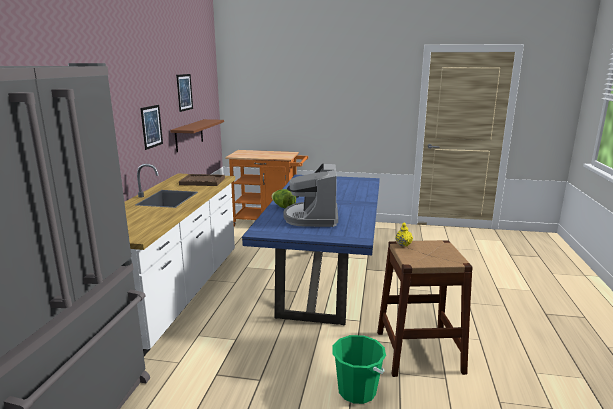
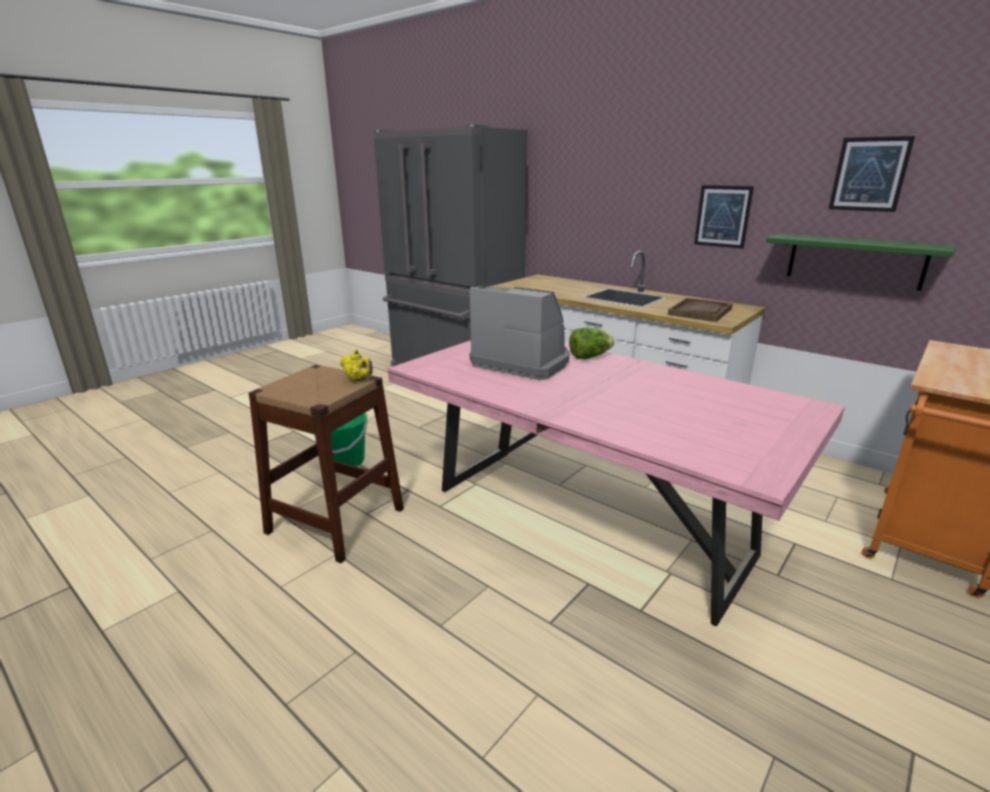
camera: 120 degrees right, 5 degrees up
brown shelf [170,119,224,152] -> green shelf [766,234,957,291]
blue dining table [242,175,380,326] -> pink dining table [388,340,845,626]

